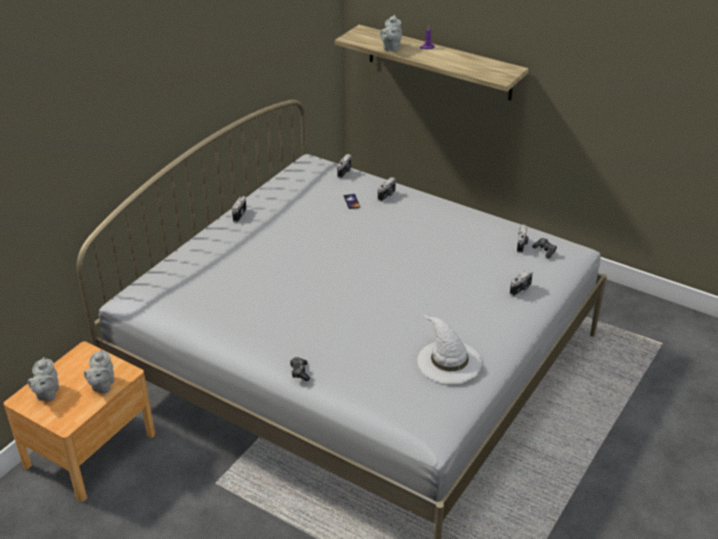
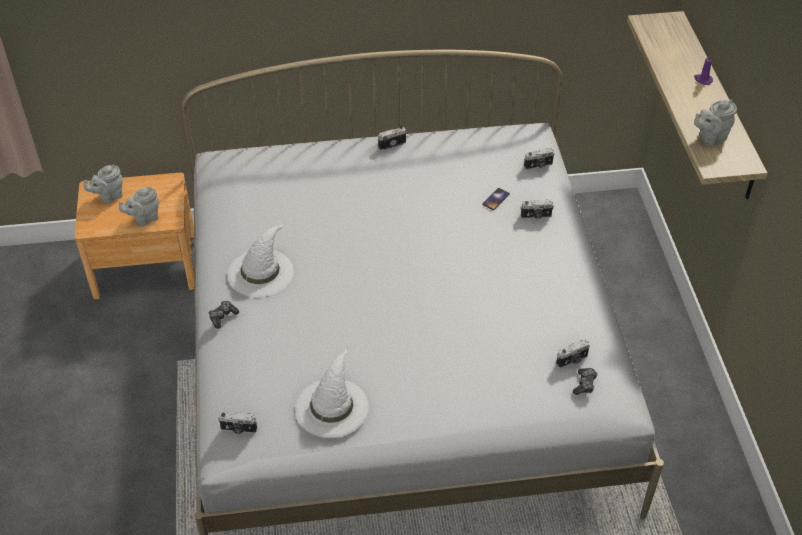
camera: 50 degrees right, 10 degrees up
grey teapot [380,15,402,52] -> grey teapot moved to [694,99,737,145]
camera [510,269,533,296] -> camera moved to [218,412,257,434]
none -> white hat [228,221,294,297]

